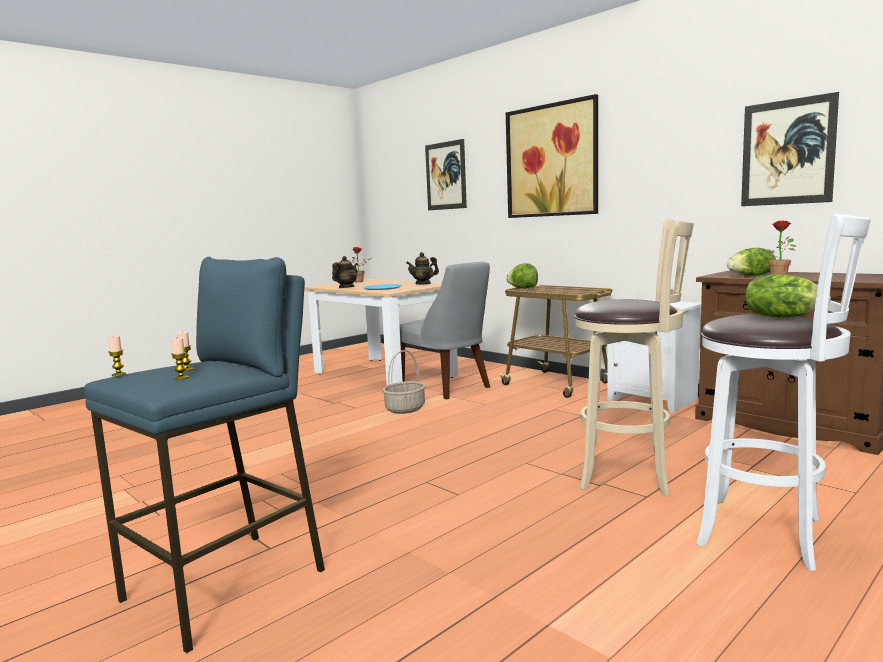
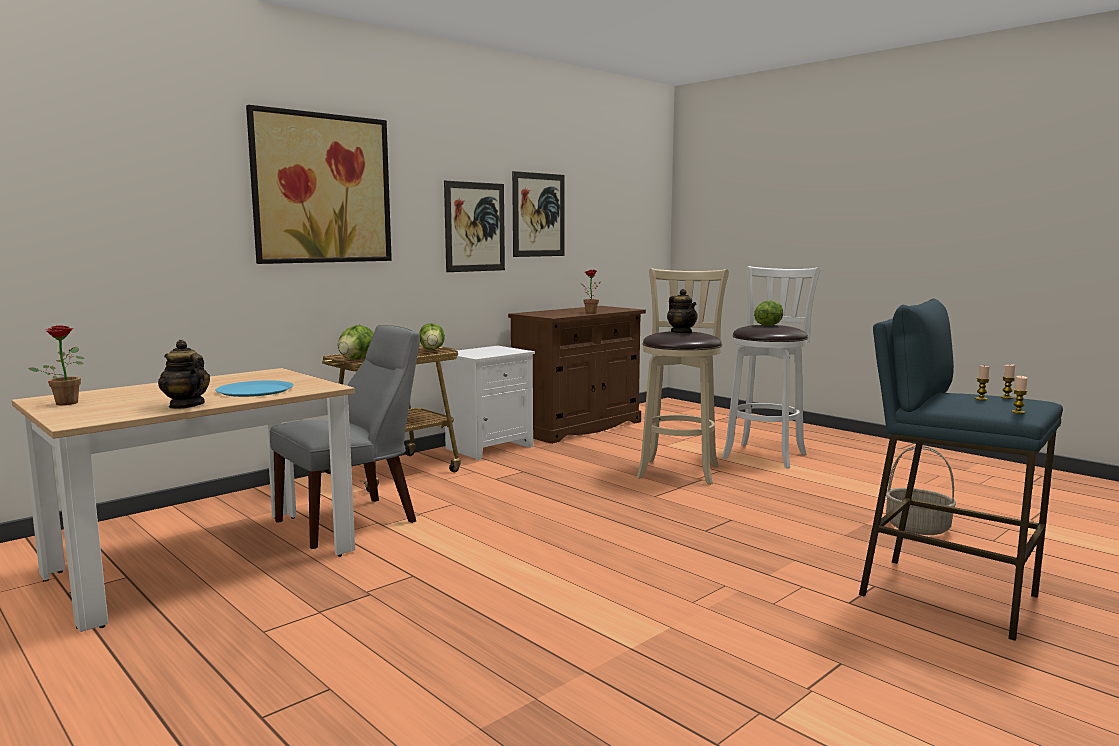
camera: 90 degrees left, 0 degrees up
basket [383,350,426,414] -> basket moved to [886,446,956,535]
teapot [406,252,439,285] -> teapot moved to [667,289,698,334]
picture [425,139,467,210] -> picture moved to [444,181,505,272]
lettuce [727,248,776,276] -> lettuce moved to [419,323,445,350]

